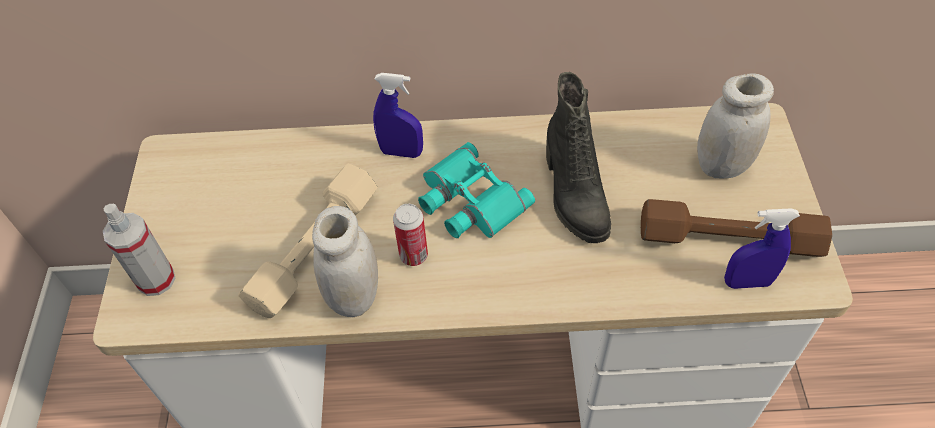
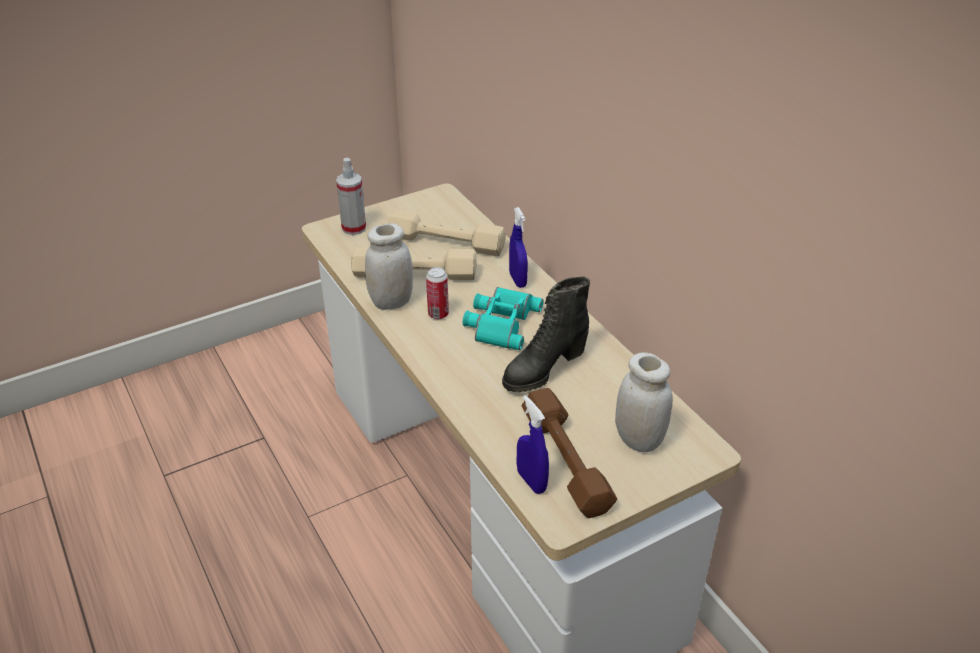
camera: 60 degrees right, 15 degrees down
none -> beige dumbbell [388,209,506,256]

